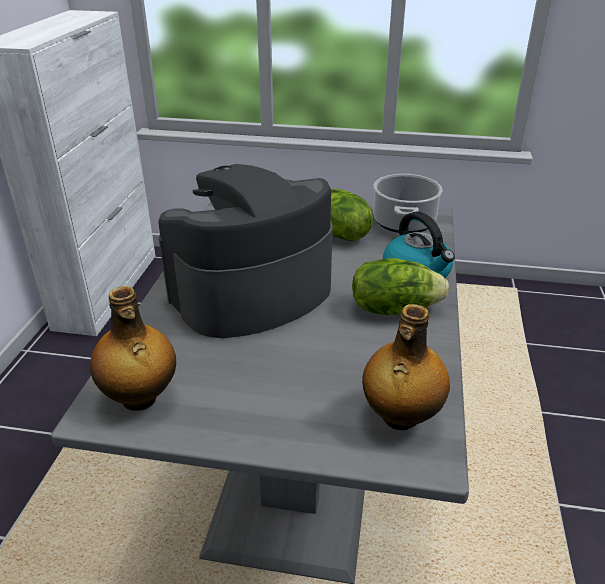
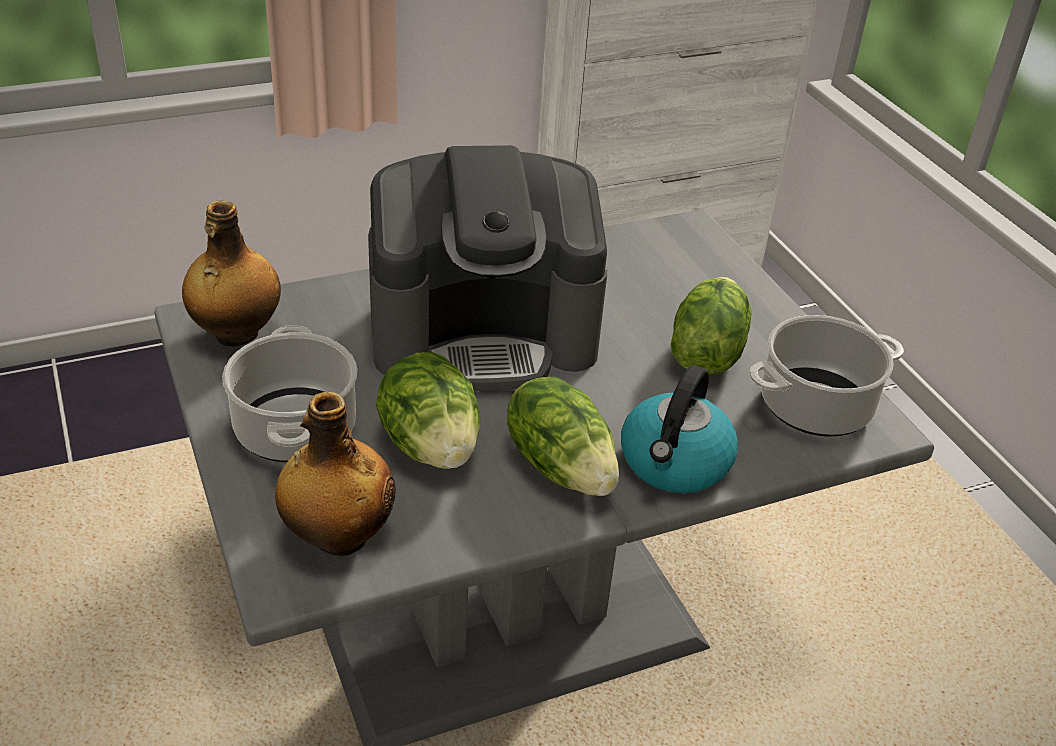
camera: 55 degrees right, 5 degrees up
coffee machine [158,164,333,338] -> coffee machine turned 150 degrees clockwise [368,145,607,391]
none -> cooking pot [222,325,357,462]
none -> lettuce [376,352,481,469]

